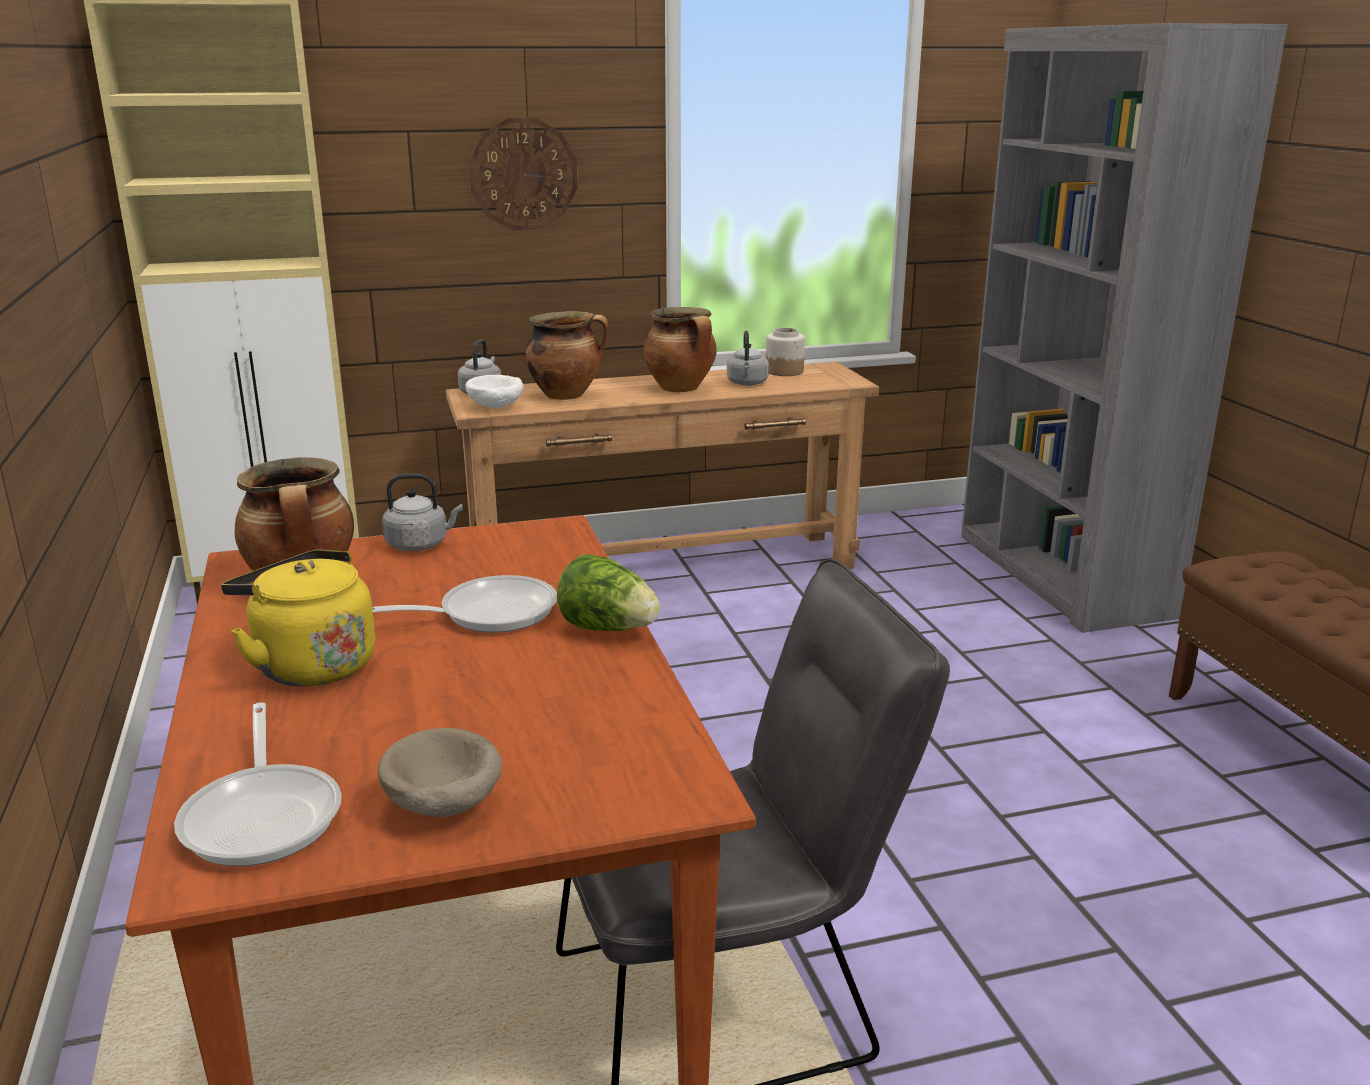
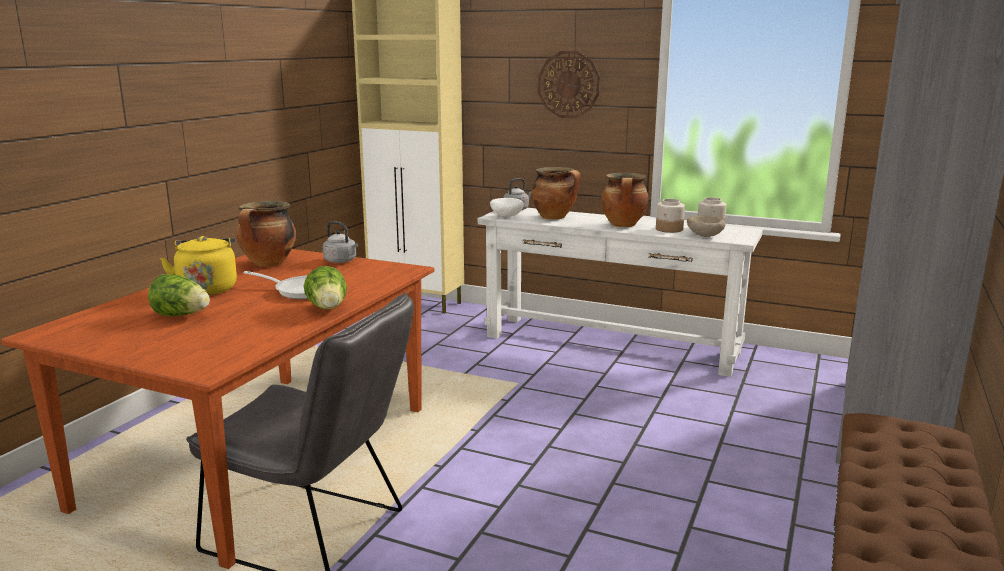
camera: 40 degrees right, 5 degrees down
frying pan [174,702,342,866] -> none
beige bowl [378,728,502,817] -> beige bowl moved to [687,215,726,237]
brown console table [446,362,879,569] -> white console table [478,208,763,377]
grey kettle [727,330,769,386] -> jar [656,199,685,233]
none -> lettuce [148,274,210,316]

